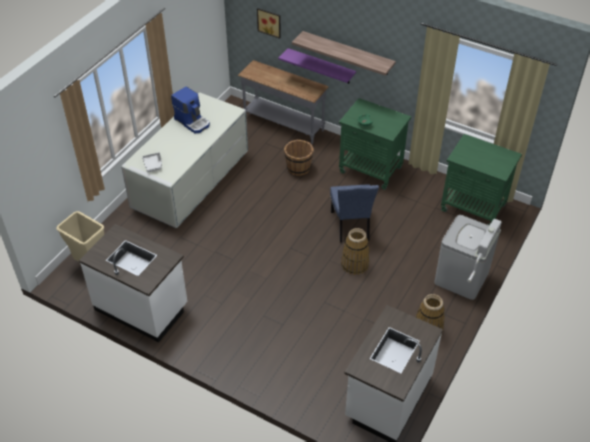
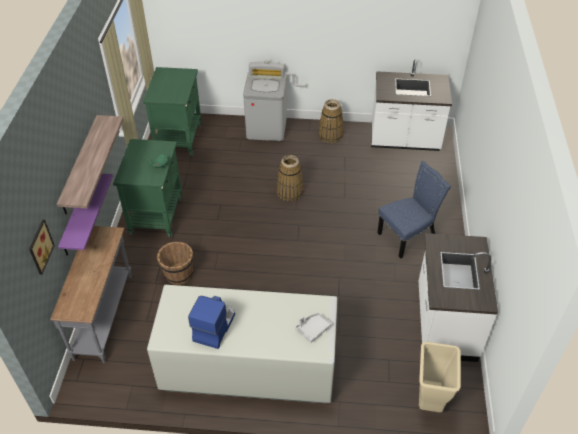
camera: 115 degrees left, 0 degrees up
blue chair [330,184,379,243] -> blue chair moved to [377,161,451,258]

